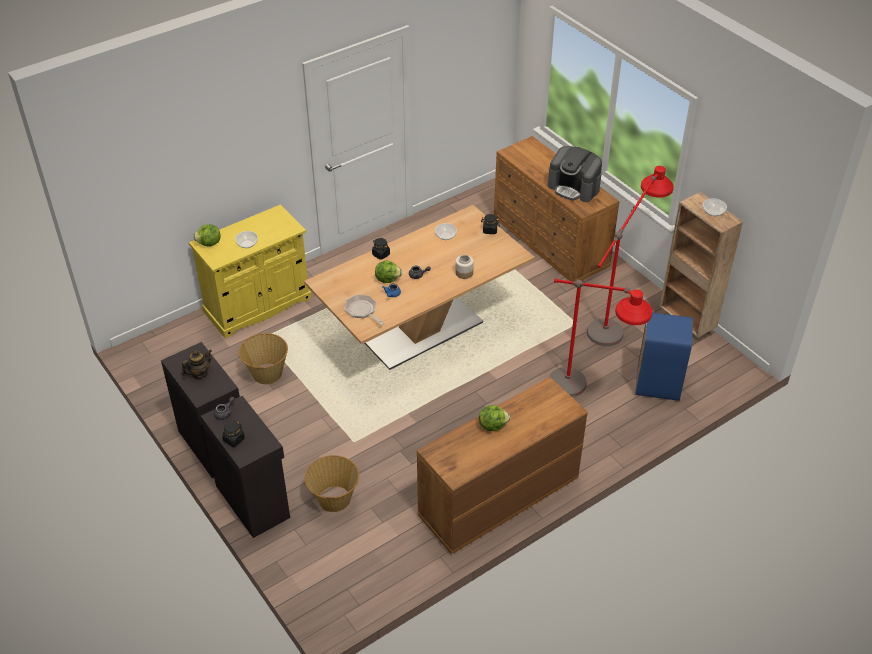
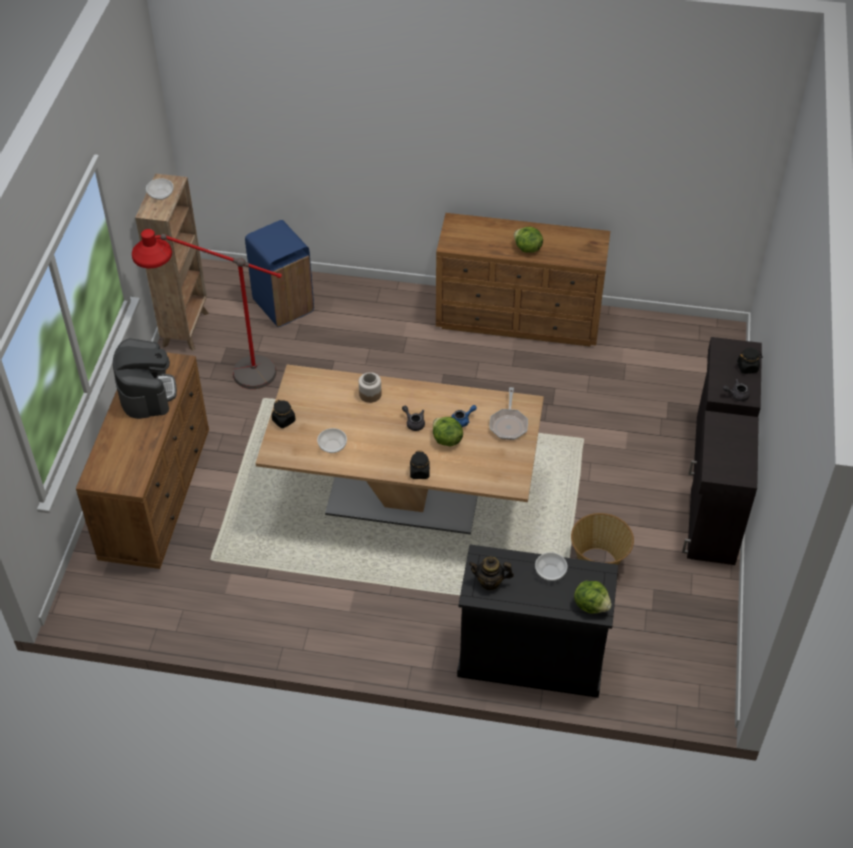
camera: 135 degrees left, 5 degrees up
teapot [182,350,212,379] -> teapot moved to [469,557,514,591]
yellow cabinet [189,204,312,338] -> black cabinet [457,544,618,698]
basket [305,455,359,512] -> none
red floor lamp [549,278,652,397] -> none

